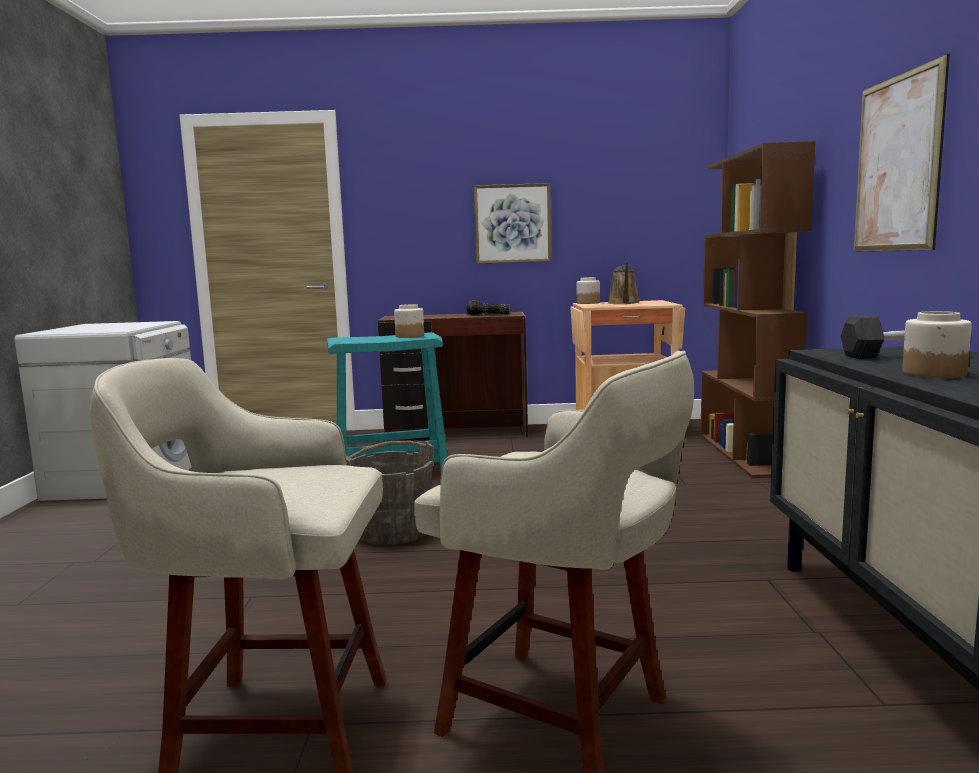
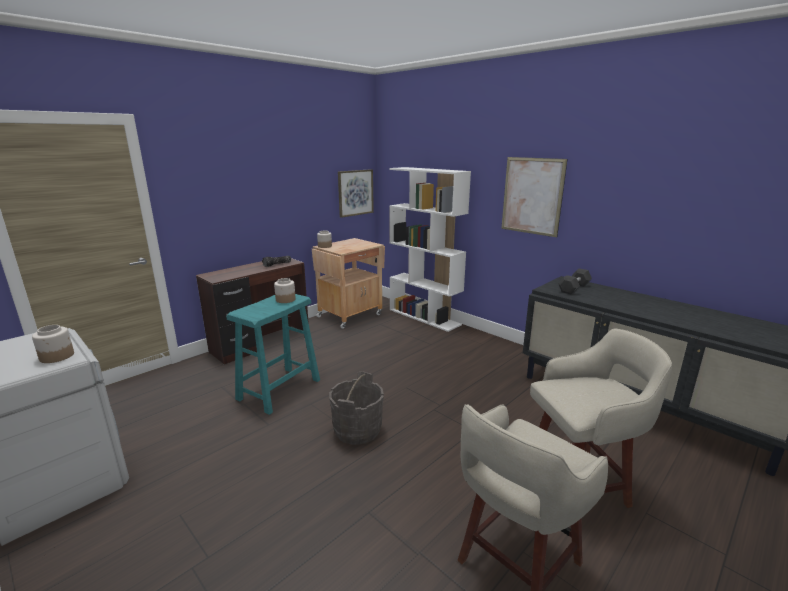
camera: 45 degrees left, 10 degrees up
picture [474,183,551,264] -> picture moved to [338,169,374,218]
brown watering can [608,262,639,304] -> none
brown bookcase [700,141,815,478] -> white bookcase [389,167,471,332]
jar [902,311,972,378] -> jar moved to [32,325,74,363]

